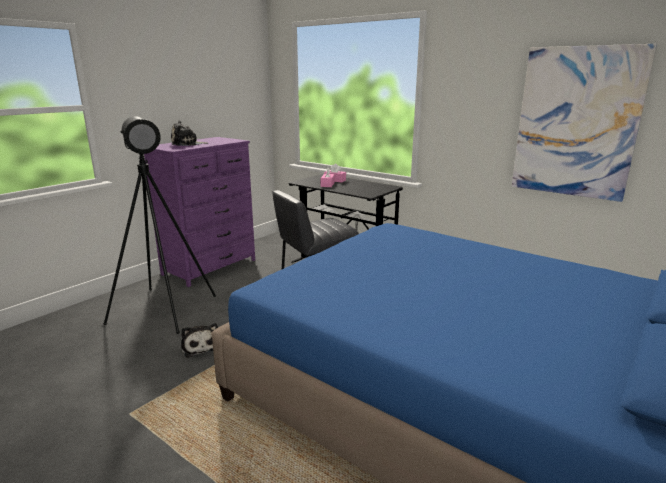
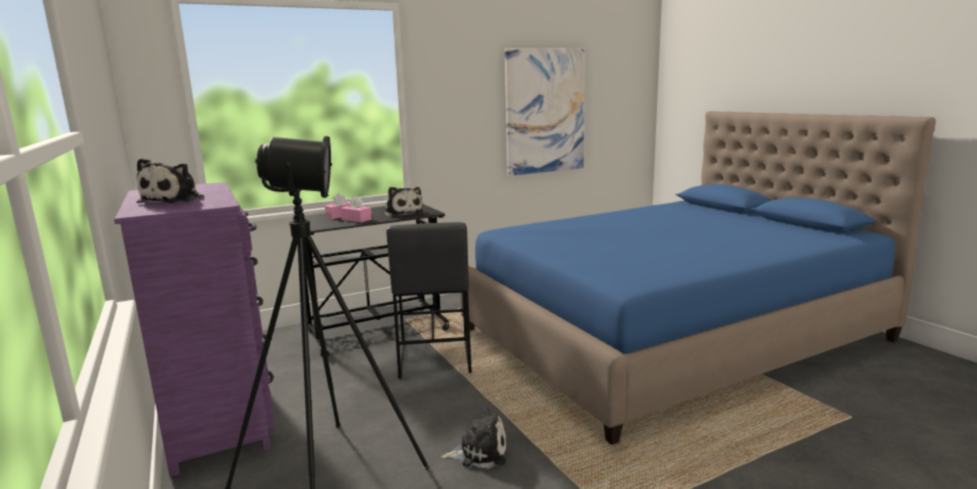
camera: 65 degrees left, 5 degrees down
none -> plush toy [383,187,423,217]

